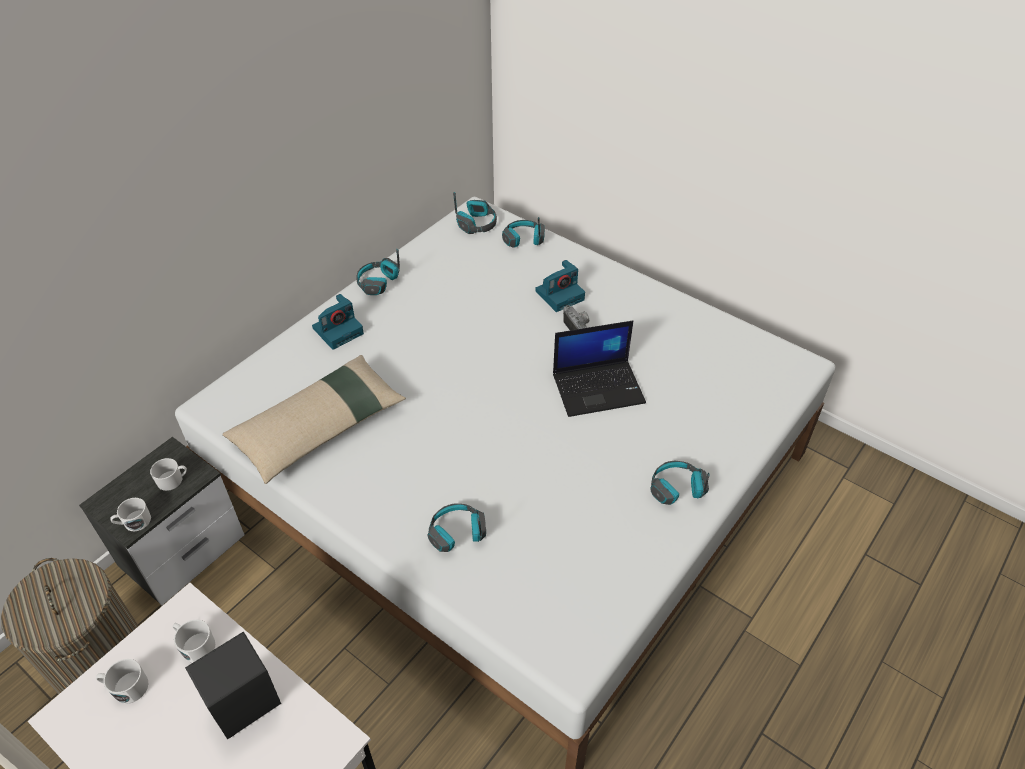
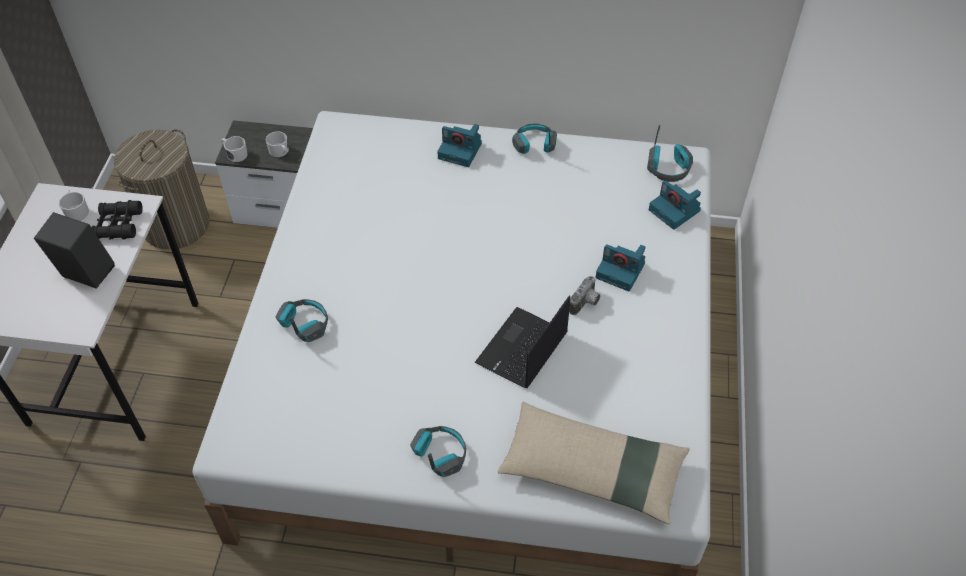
camera: 60 degrees right, 5 degrees up
white mug [173,620,215,663] -> black binoculars [91,200,143,240]
beige pillow [222,355,406,484] -> beige pillow moved to [497,402,690,524]
headphones [502,217,545,248] -> camera [649,180,701,230]
laptop [553,320,646,417] -> laptop turned 75 degrees clockwise [474,295,570,388]

